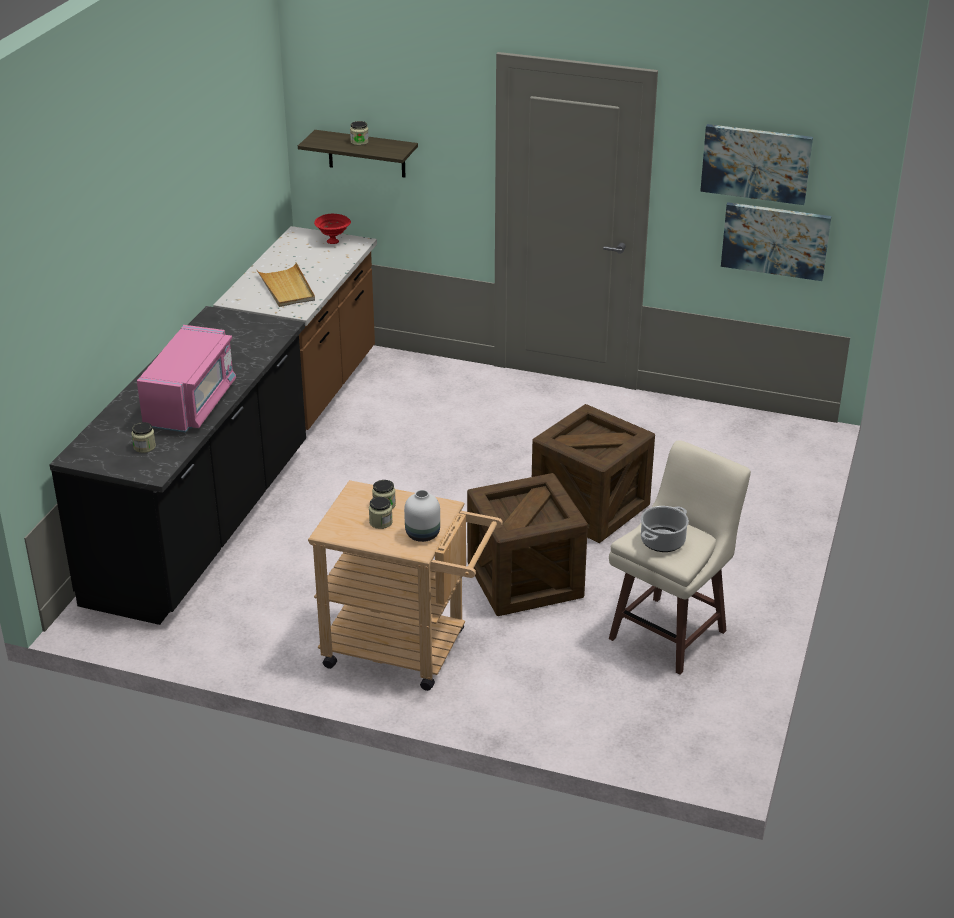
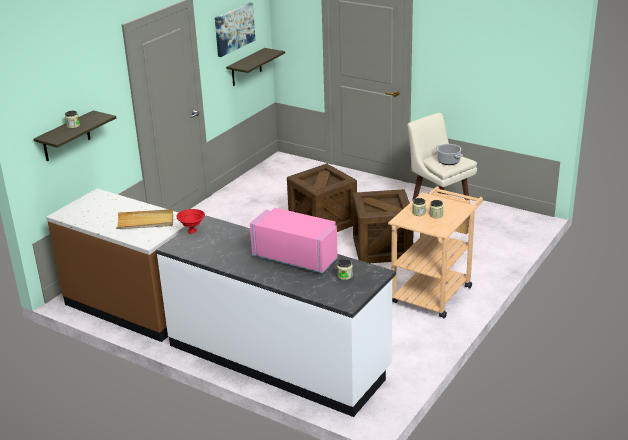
camera: 75 degrees left, 5 degrees down
black counter [49,306,306,625] -> white counter [156,216,396,417]
red bowl [314,214,351,244] -> red bowl moved to [176,209,205,233]
white vase [404,490,440,542] -> none
picture [721,202,831,281] -> shelf [226,48,285,86]

